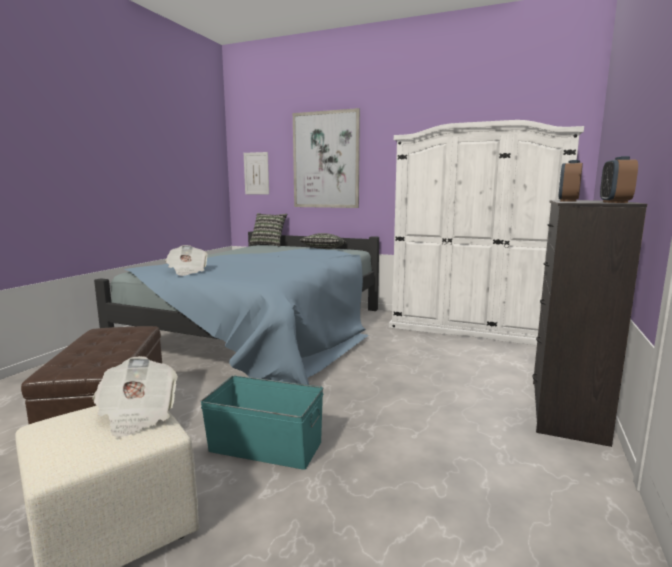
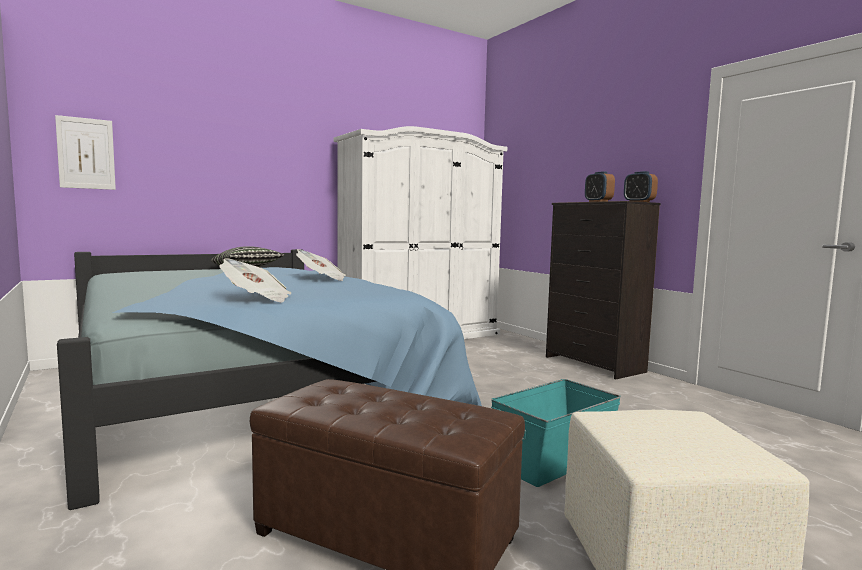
camera: 55 degrees left, 5 degrees down
newspaper [93,356,178,437] -> newspaper moved to [296,249,346,281]
pillow [249,213,287,247] -> none
picture [293,108,360,208] -> none

